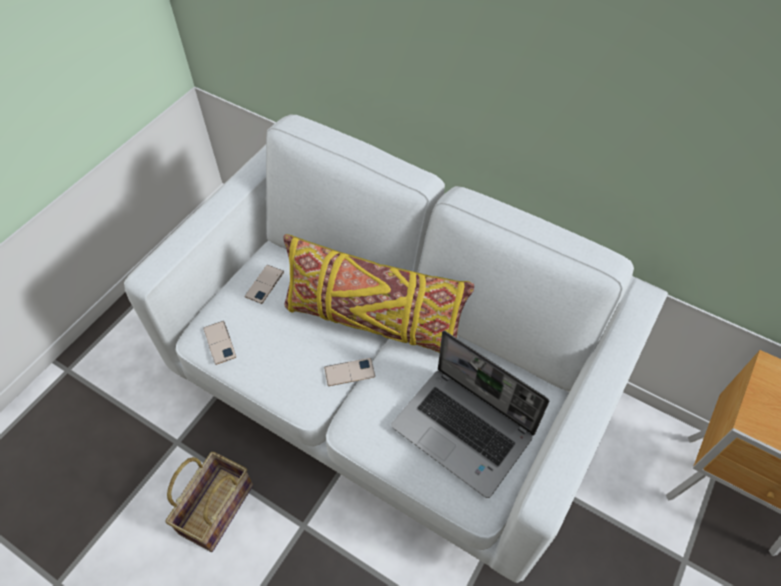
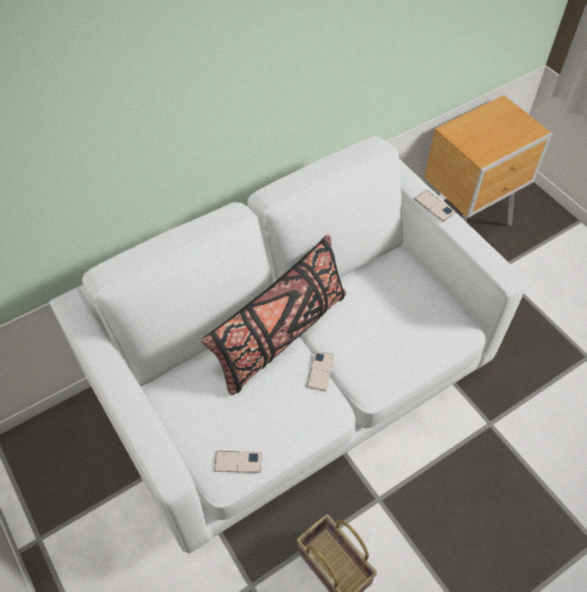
camera: 65 degrees left, 0 degrees up
phone [245,265,284,304] -> phone moved to [414,190,456,222]
yellow pillow [284,234,474,353] -> black pillow [202,235,346,395]
laptop [391,331,550,498] -> none

